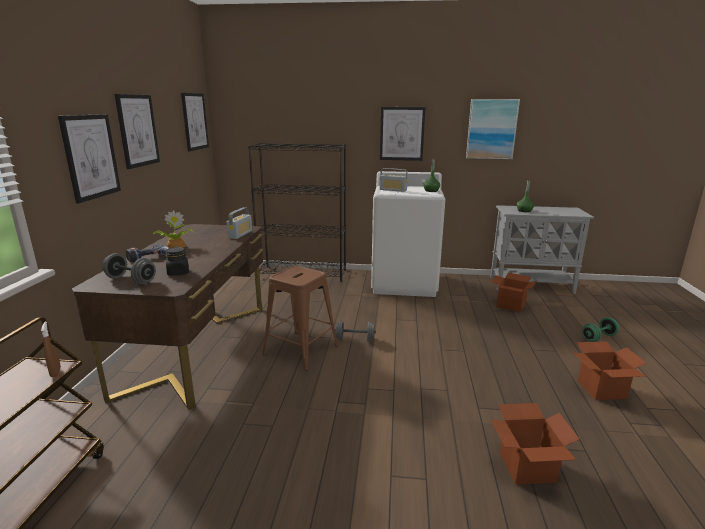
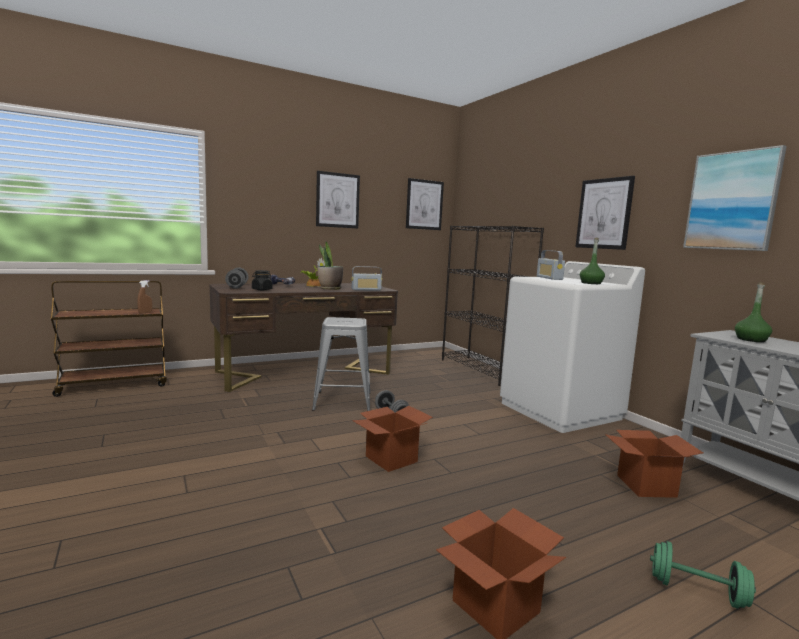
camera: 55 degrees right, 10 degrees down
picture [58,114,121,203] -> none
brown stool [263,266,338,371] -> grey stool [312,317,370,411]
cardboard box [491,403,580,485] -> cardboard box moved to [352,406,433,472]
none -> potted plant [317,242,343,290]

